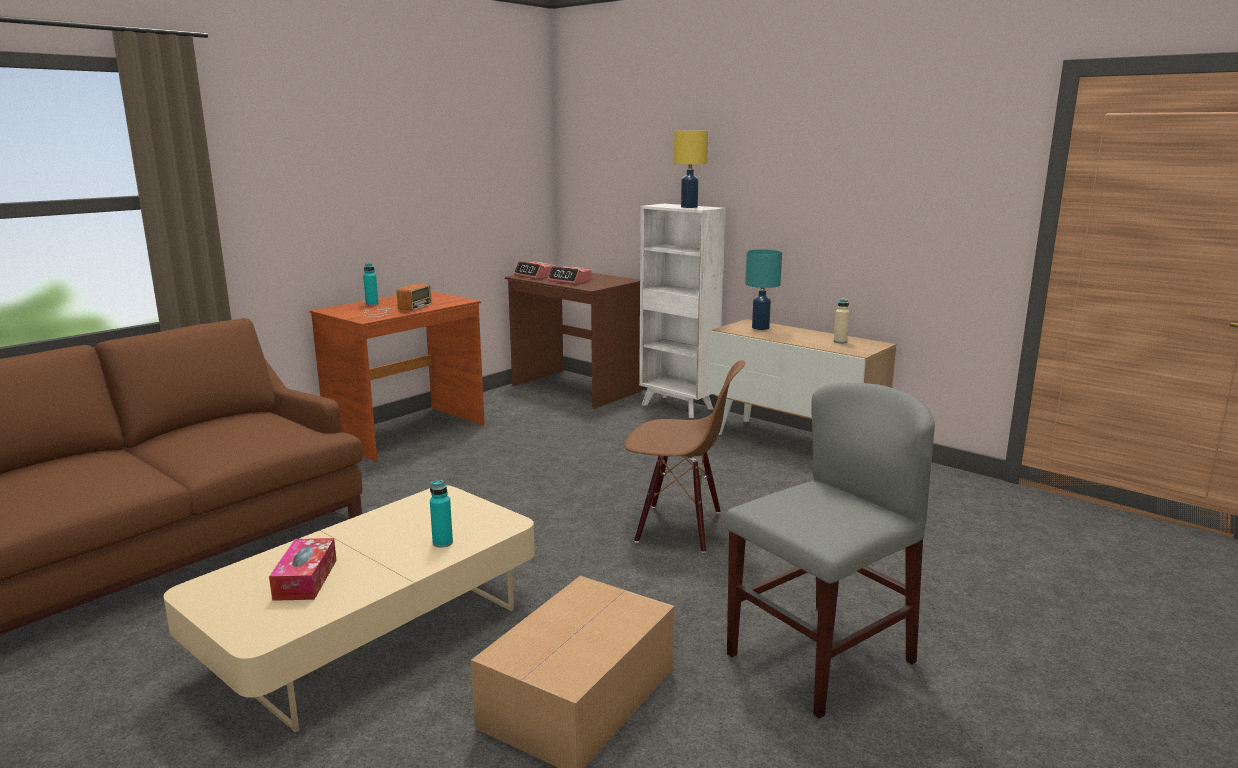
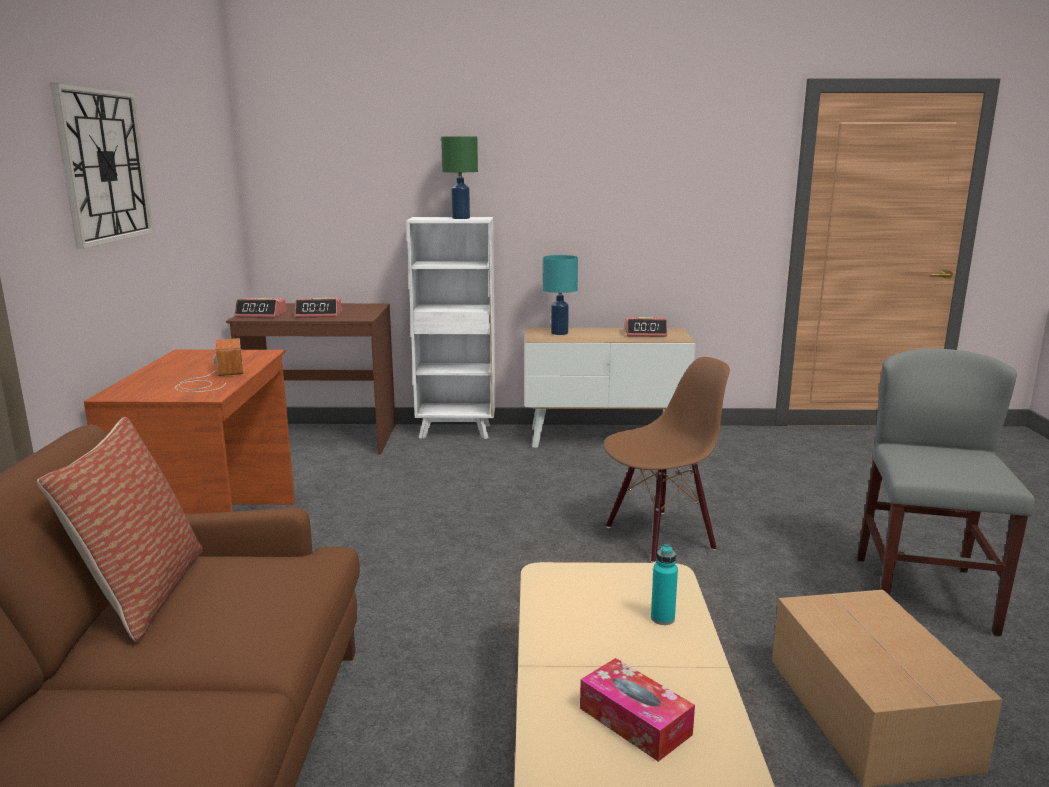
camera: 40 degrees left, 0 degrees up
turquoise bottle [363,263,379,306] -> none
yellow table lamp [674,131,708,208] -> green table lamp [441,136,478,219]
beige bottle [834,298,849,344] -> alarm clock [625,317,667,337]
none -> pillow [37,417,203,642]
none -> wall clock [50,83,153,249]

